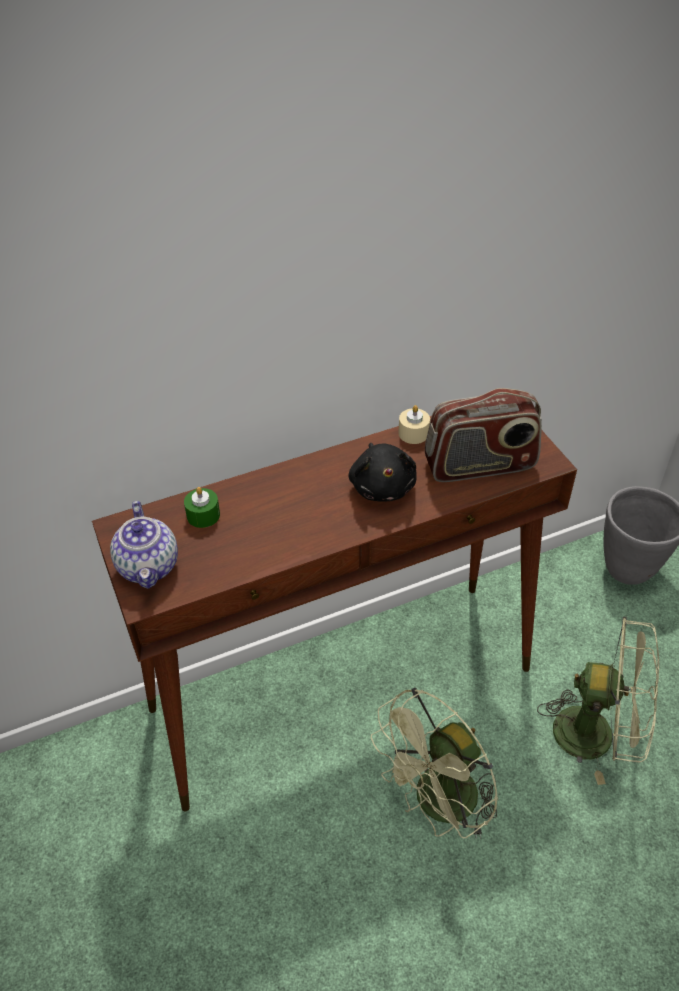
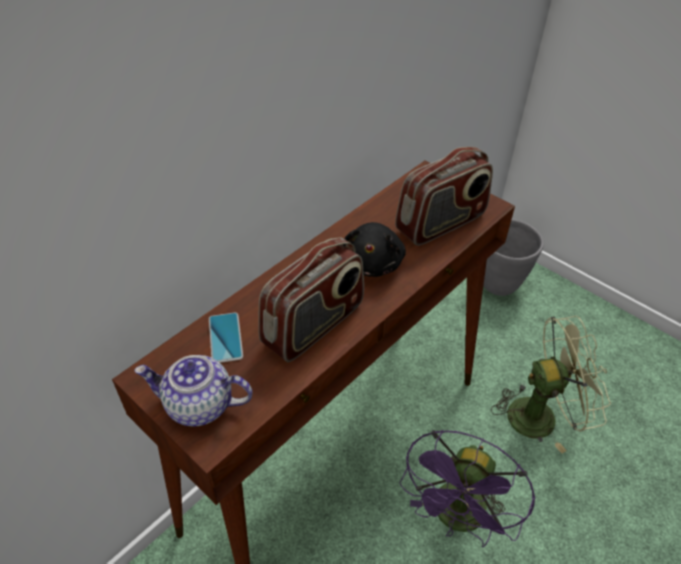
camera: 25 degrees left, 0 degrees up
teapot [110,501,178,589] -> teapot turned 135 degrees clockwise [134,355,253,427]
green candle [184,487,220,528] -> phone [209,313,243,363]
black plush toy [349,443,417,502] -> black plush toy turned 45 degrees clockwise [343,222,406,277]
green fan [371,688,498,839] -> purple fan [400,430,535,547]
beige candle [398,405,430,444] -> none
none -> radio [258,238,364,362]

